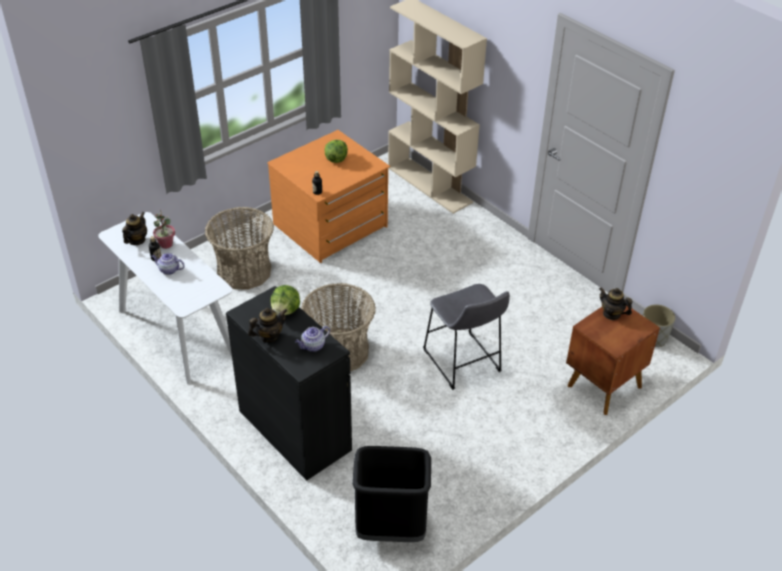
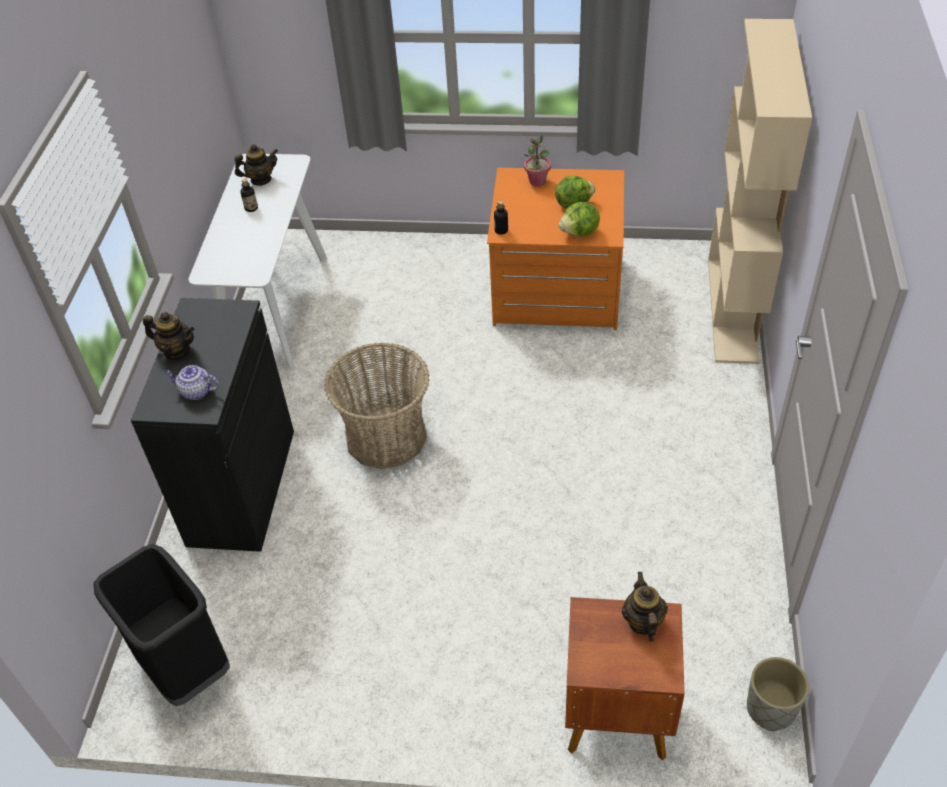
camera: 50 degrees right, 5 degrees up
teapot [151,253,185,275] -> none
potted plant [153,210,175,249] -> potted plant moved to [524,134,551,186]
basket [205,207,274,289] -> none
lettuce [270,285,300,316] -> lettuce moved to [559,202,600,237]
grey stool [423,284,510,390] -> none

